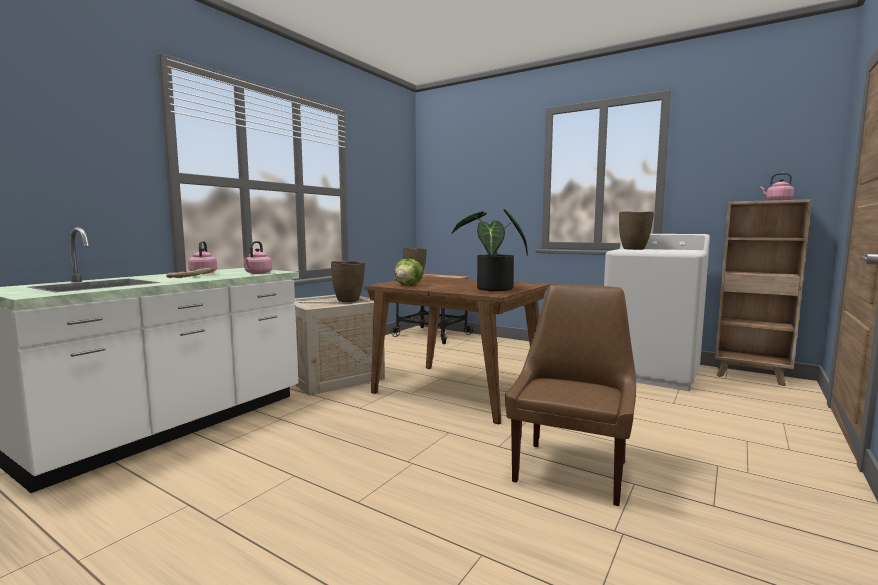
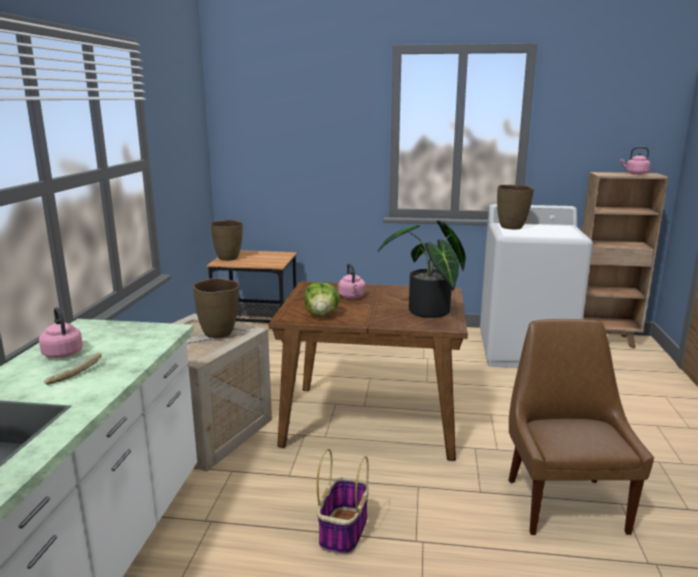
camera: 25 degrees left, 10 degrees up
pink kettle [243,241,272,274] -> pink kettle moved to [338,263,366,299]
none -> basket [317,449,369,555]

